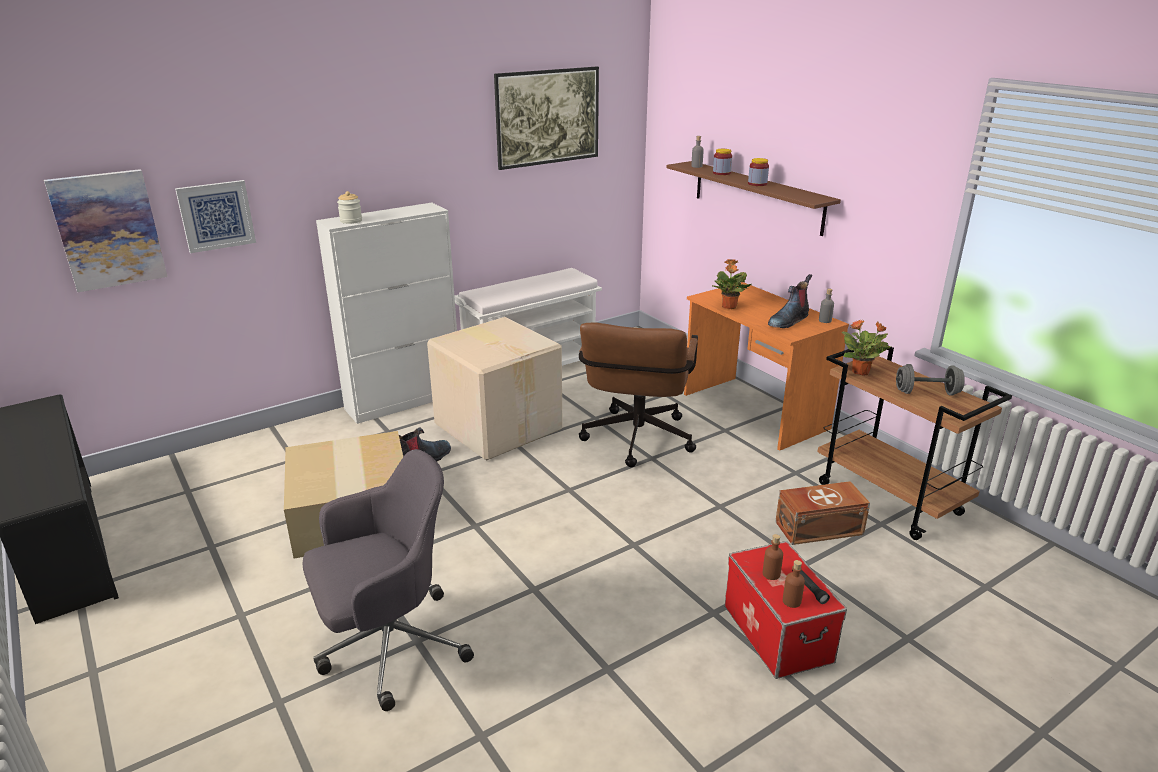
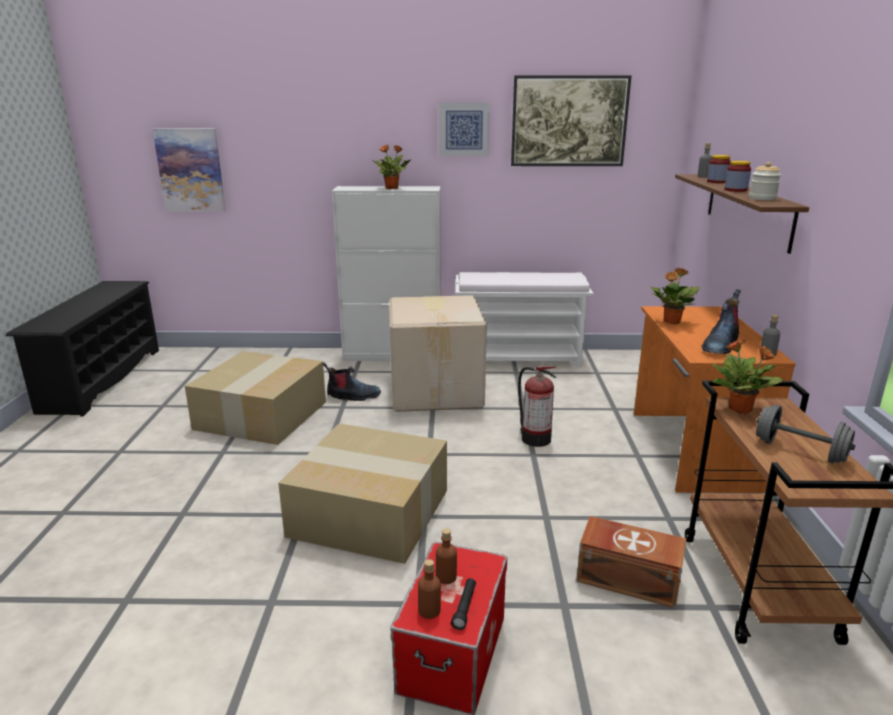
camera: 35 degrees right, 5 degrees down
picture [175,180,256,253] -> picture moved to [439,103,490,156]
grey office chair [302,449,474,711] -> none
jar [337,191,362,224] -> jar moved to [749,162,781,200]
brown office chair [579,323,698,467] -> fire extinguisher [518,366,556,447]
boot [768,274,812,328] -> boot turned 45 degrees counterclockwise [701,290,741,354]
none -> cardboard box [278,423,447,564]
none -> potted plant [371,144,411,189]

